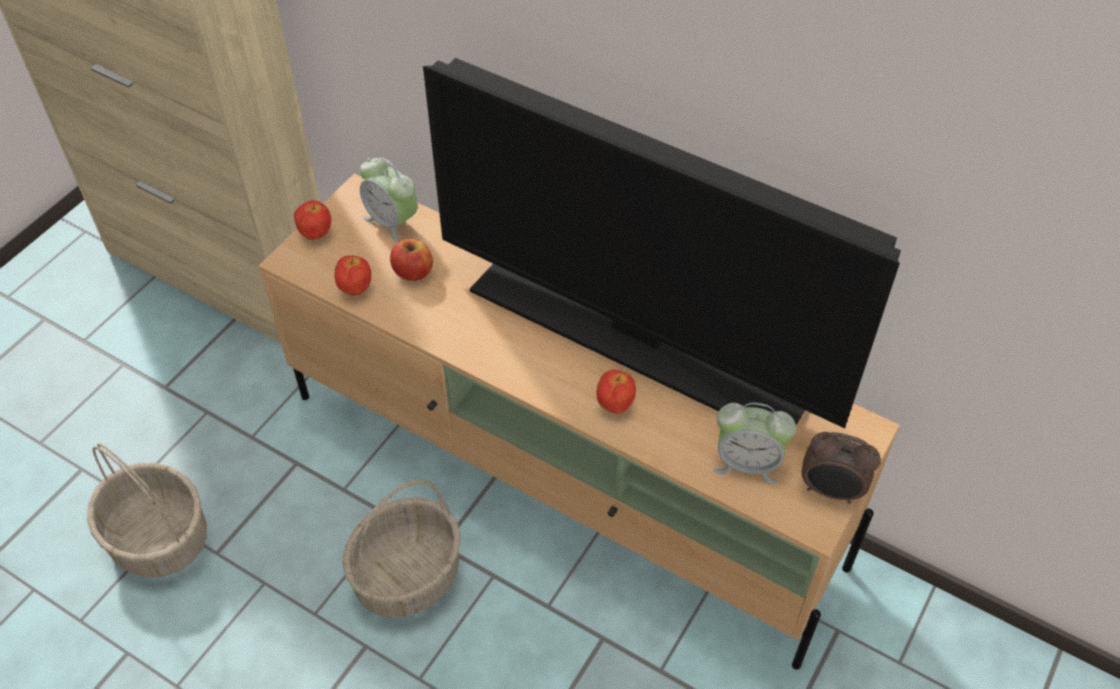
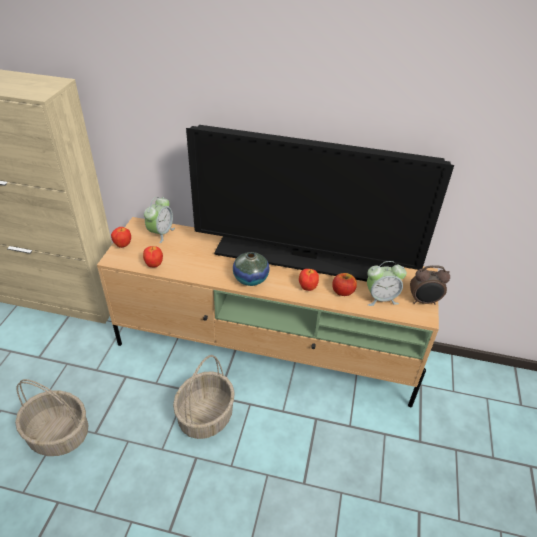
camera: 20 degrees left, 10 degrees down
alarm clock [360,158,418,242] -> alarm clock turned 90 degrees counterclockwise [144,197,175,243]
apple [390,239,433,281] -> apple moved to [332,273,357,296]
none -> vase [233,252,269,286]

